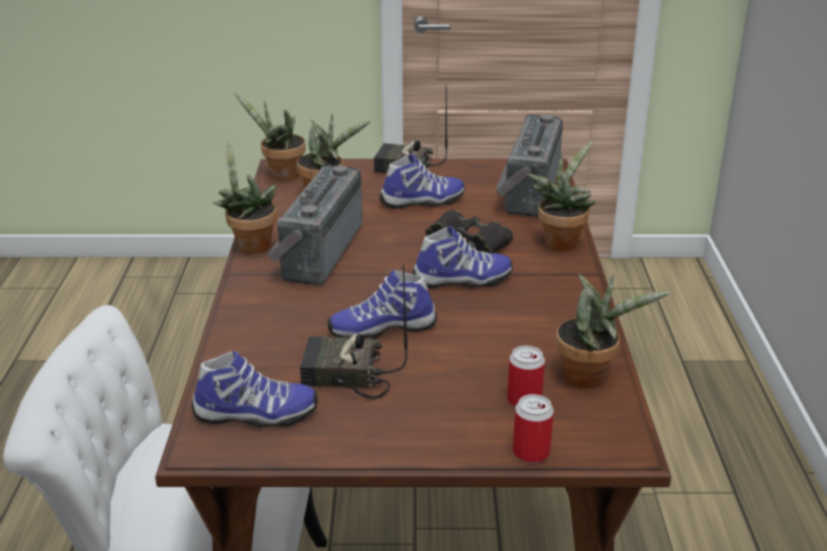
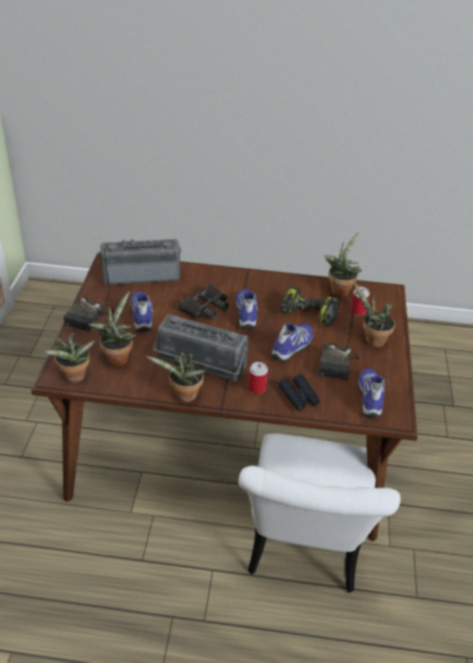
camera: 85 degrees left, 10 degrees up
shoe [328,270,437,339] -> shoe turned 135 degrees counterclockwise [271,323,313,362]
radio [495,115,563,217] -> radio turned 150 degrees clockwise [99,238,181,285]
can [513,394,554,463] -> can moved to [248,362,268,394]
potted plant [527,140,596,251] -> potted plant moved to [354,282,395,347]
none -> black binoculars [279,374,320,411]
none -> power drill [280,286,340,327]

